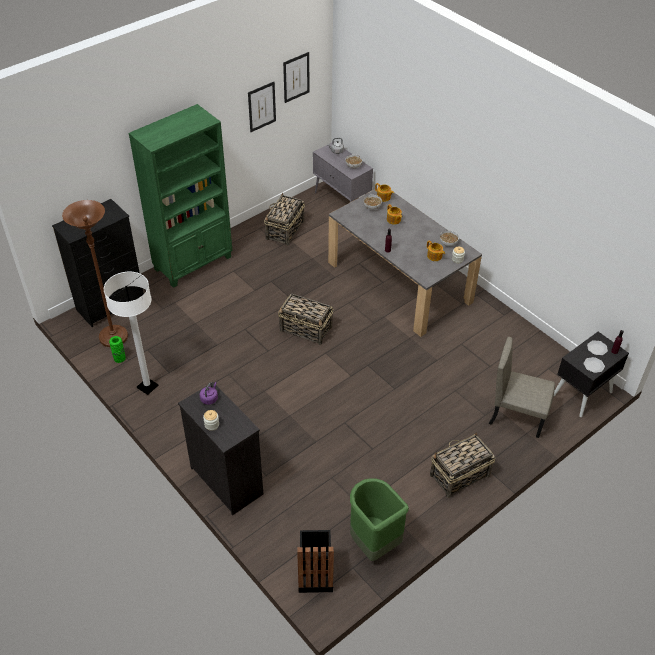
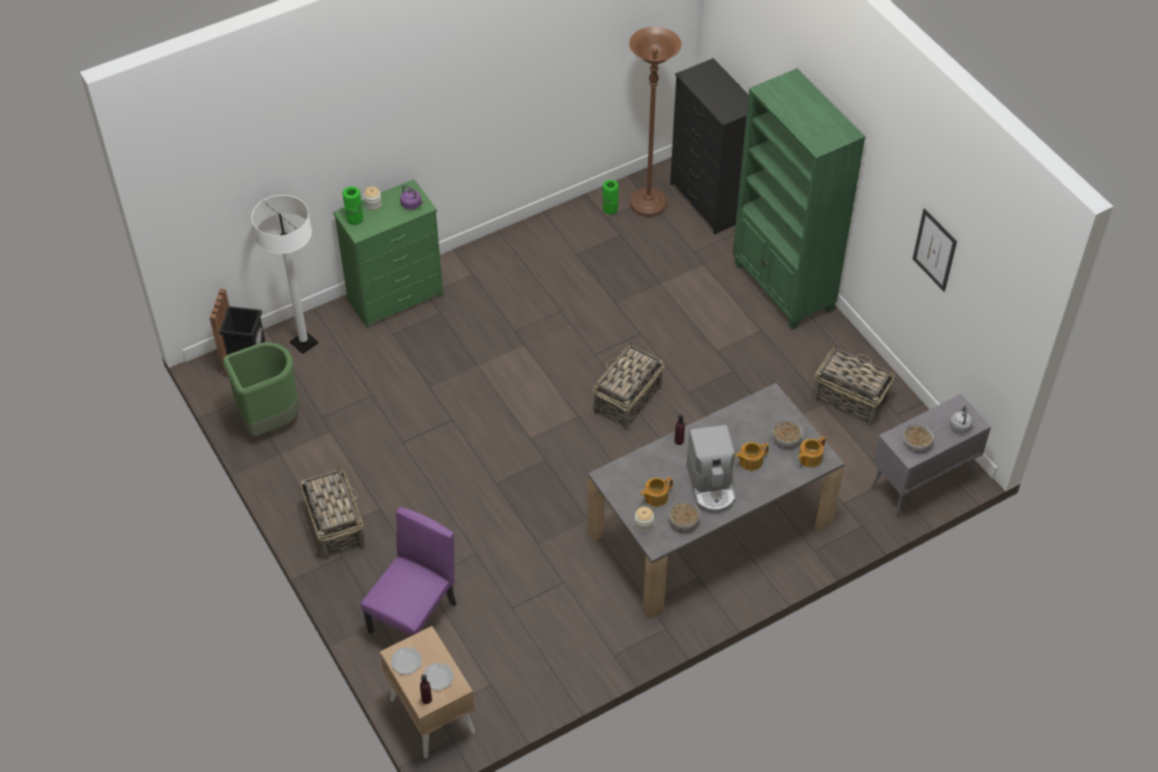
camera: 100 degrees right, 5 degrees up
white floor lamp [104,272,158,395] -> white floor lamp moved to [252,195,318,354]
black dresser [178,382,263,516] -> green dresser [333,179,444,329]
picture [283,52,310,103] -> none
beige chair [489,337,555,438] -> purple chair [361,507,457,636]
black nightstand [554,332,629,417] -> beige nightstand [380,626,475,758]
none -> green vase [342,186,363,225]
none -> coffee machine [687,425,736,513]

